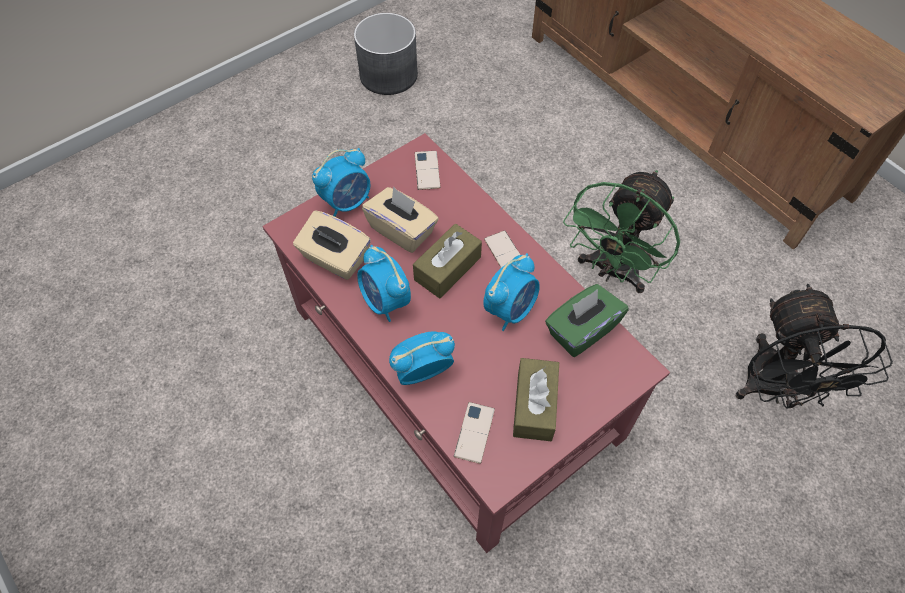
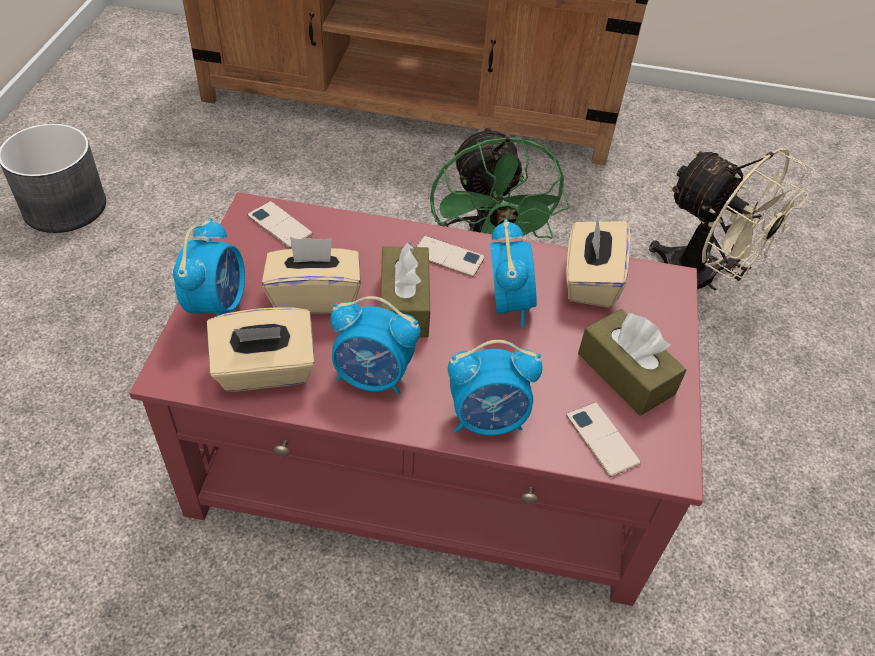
camera: 45 degrees left, 10 degrees down
alarm clock [389,331,455,385] -> alarm clock turned 120 degrees counterclockwise [448,340,543,436]
green tissue box [545,284,629,357] -> beige tissue box [566,215,630,308]
black fan [736,284,893,409] -> beige fan [649,148,816,290]

